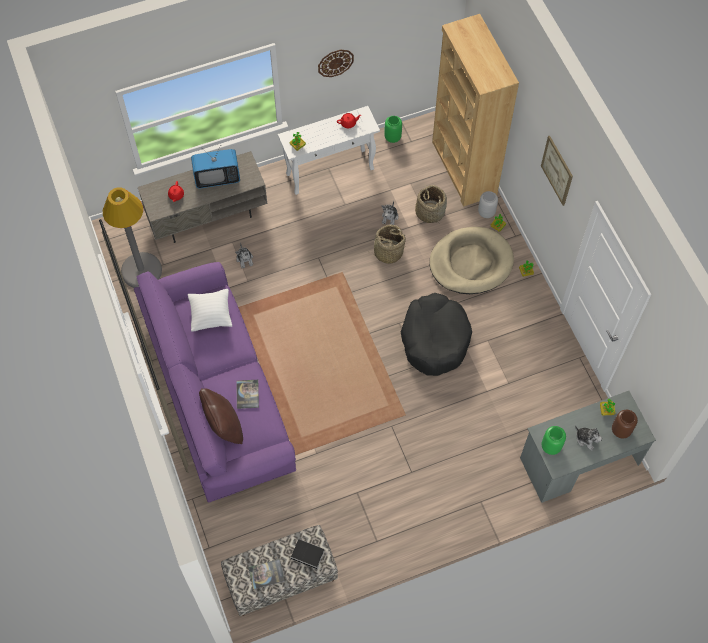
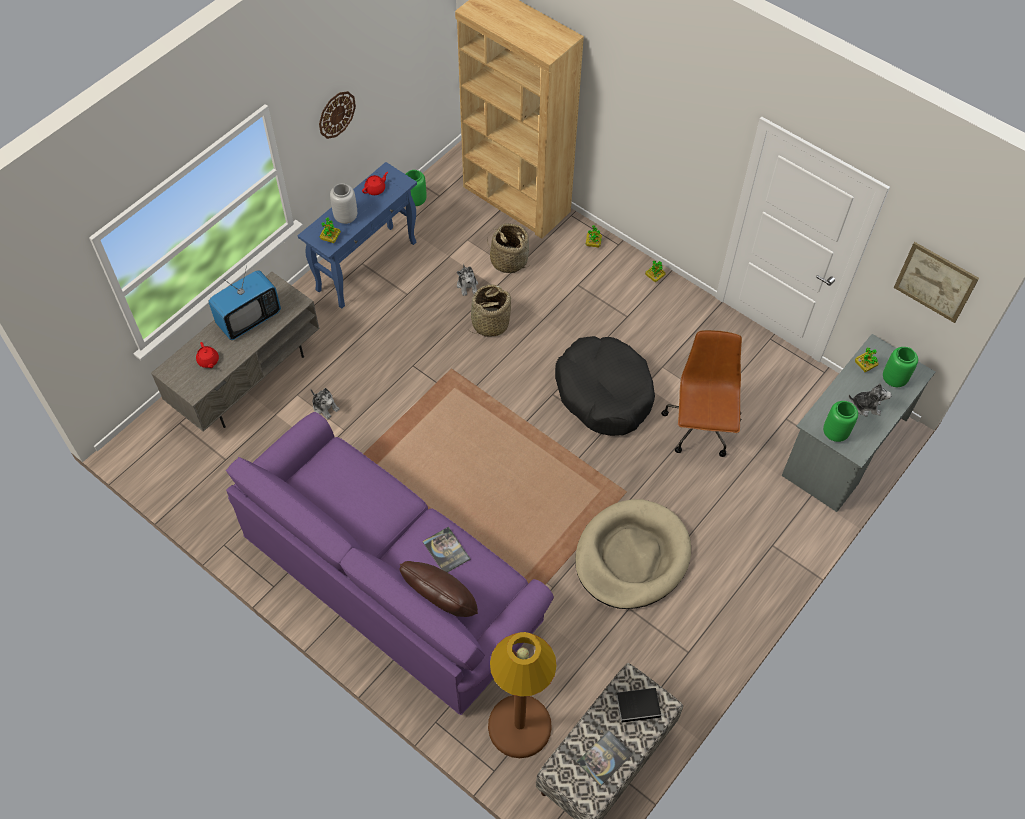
camera: 30 degrees left, 5 degrees down
grey floor lamp [103,187,162,288] -> none
white pillow [188,289,232,331] -> none
white console table [278,106,380,195] -> blue console table [298,162,417,309]
beige dog bed [429,227,514,294] -> beige dog bed moved to [575,499,691,609]
grey vase [478,191,498,218] -> grey vase moved to [330,183,357,224]
picture [541,136,573,206] -> picture moved to [894,242,979,323]
brown vase [612,410,638,439] -> green vase [883,347,918,387]
none -> brown floor lamp [488,632,557,758]
none -> brown office chair [661,330,742,457]

